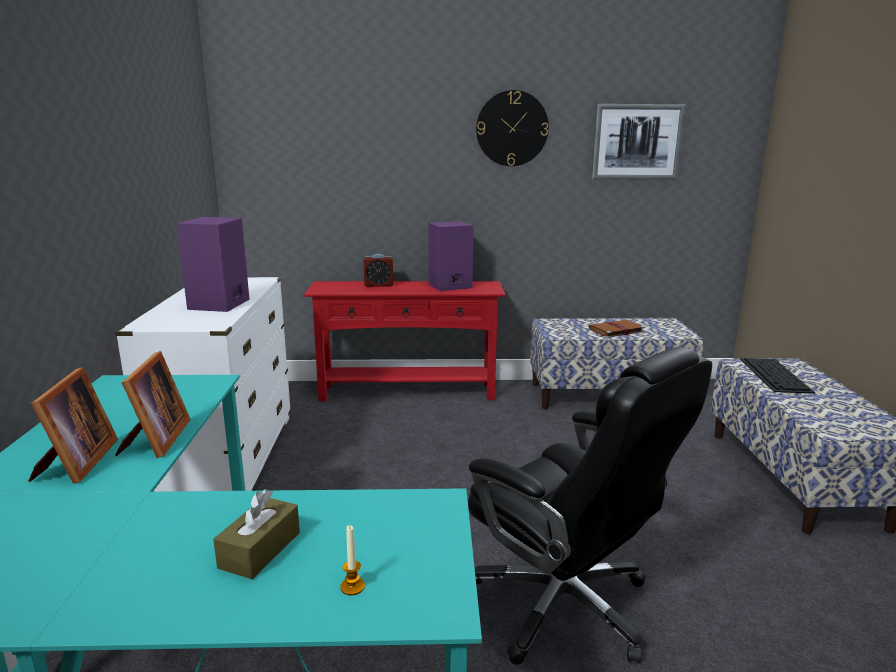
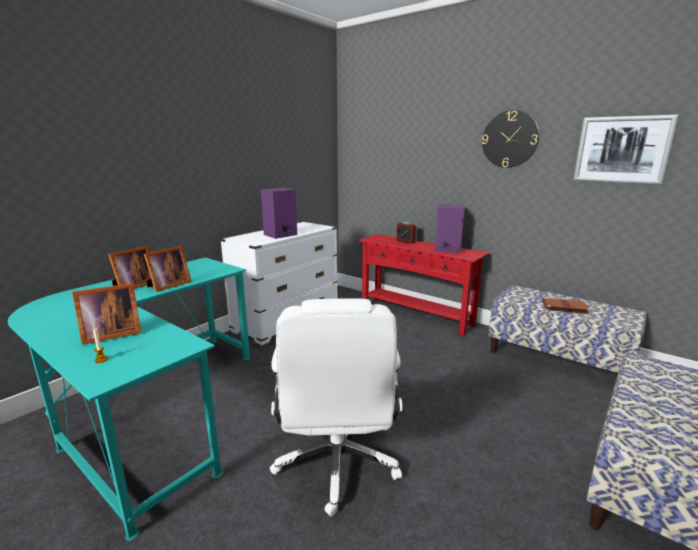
camera: 40 degrees right, 0 degrees up
brown tissue box [213,489,300,579] -> picture frame [72,283,141,345]
black office chair [468,347,712,665] -> white office chair [270,298,402,516]
keyboard [740,358,815,394] -> none

